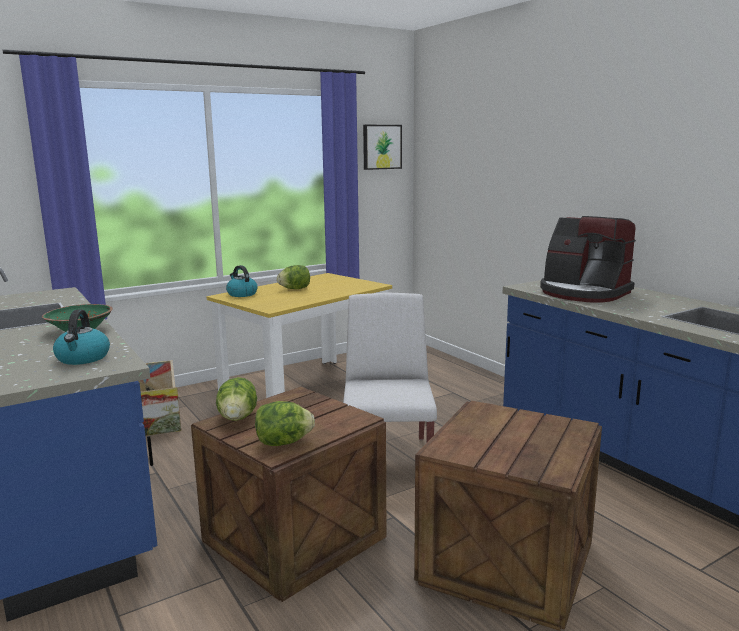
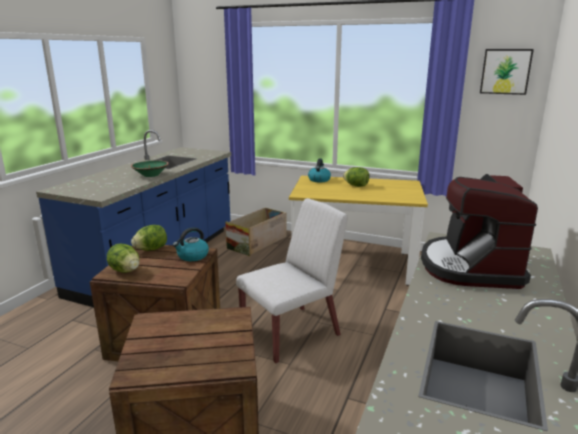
camera: 55 degrees right, 5 degrees up
kettle [53,310,110,365] -> kettle moved to [173,227,209,261]

